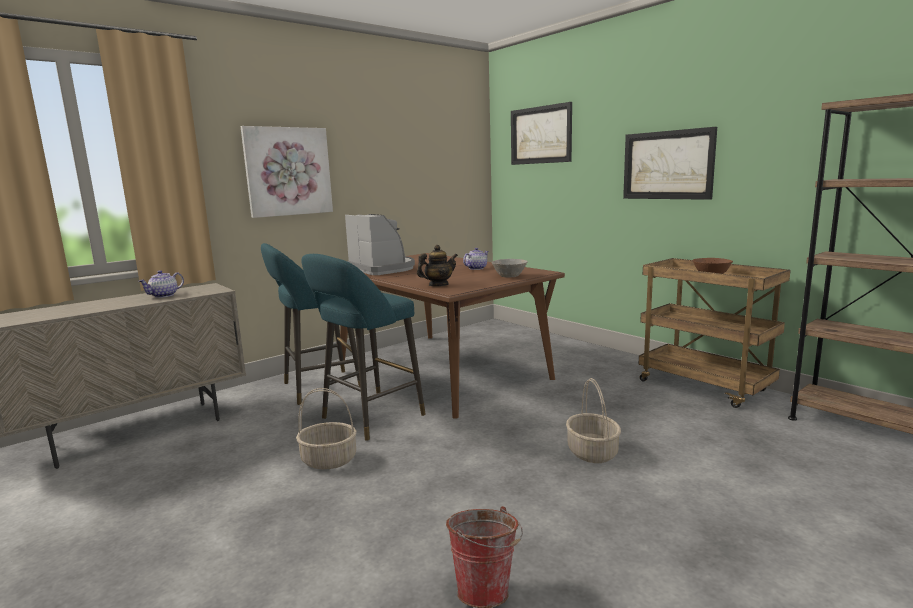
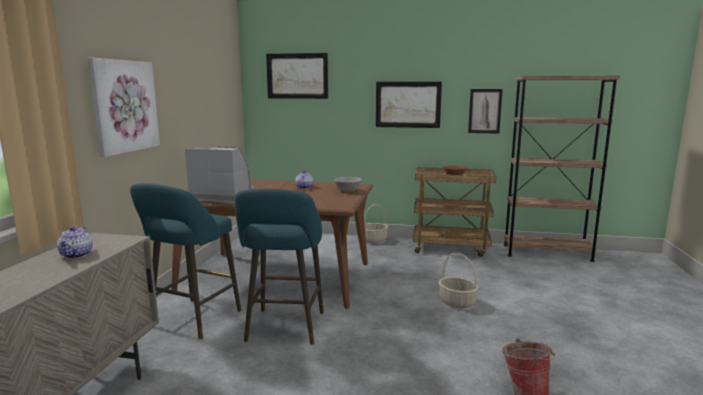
camera: 40 degrees left, 0 degrees up
basket [296,388,357,469] -> basket moved to [364,204,388,243]
teapot [417,245,458,286] -> none
none -> picture [468,89,503,134]

